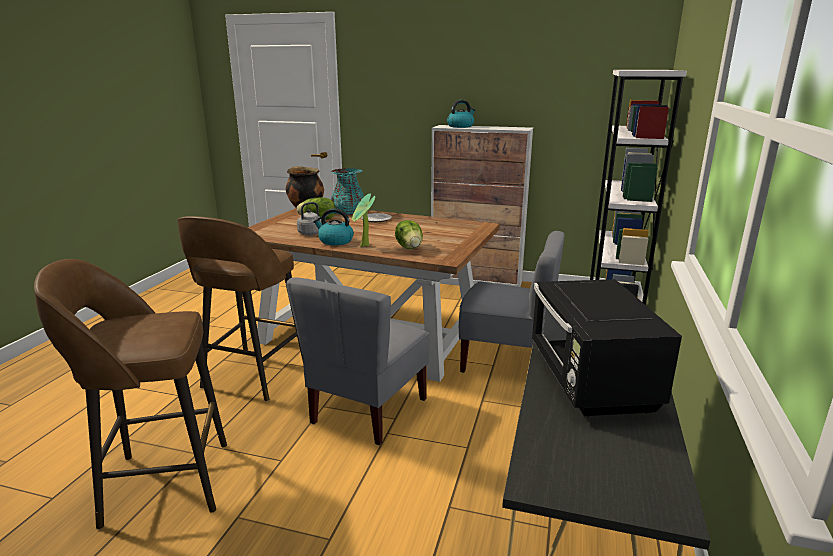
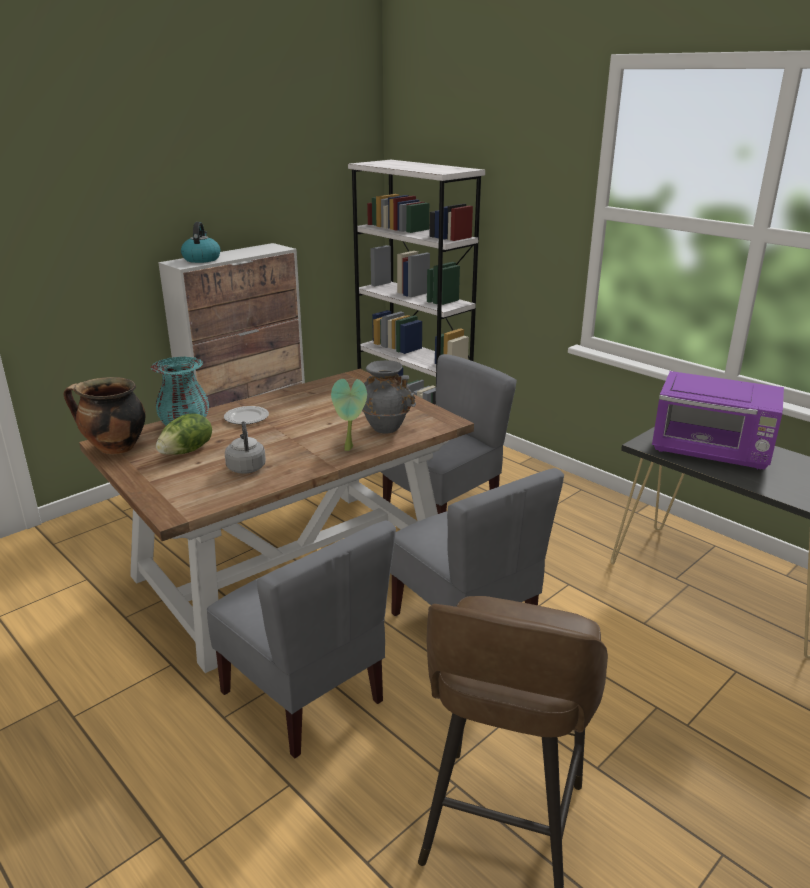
camera: 60 degrees left, 5 degrees up
brown stool [177,216,303,401] -> grey chair [207,520,396,759]
kettle [313,208,354,245] -> none
lettuce [395,220,423,249] -> grey vase [362,360,416,434]
black microwave [531,279,682,416] -> purple microwave [652,371,784,470]

